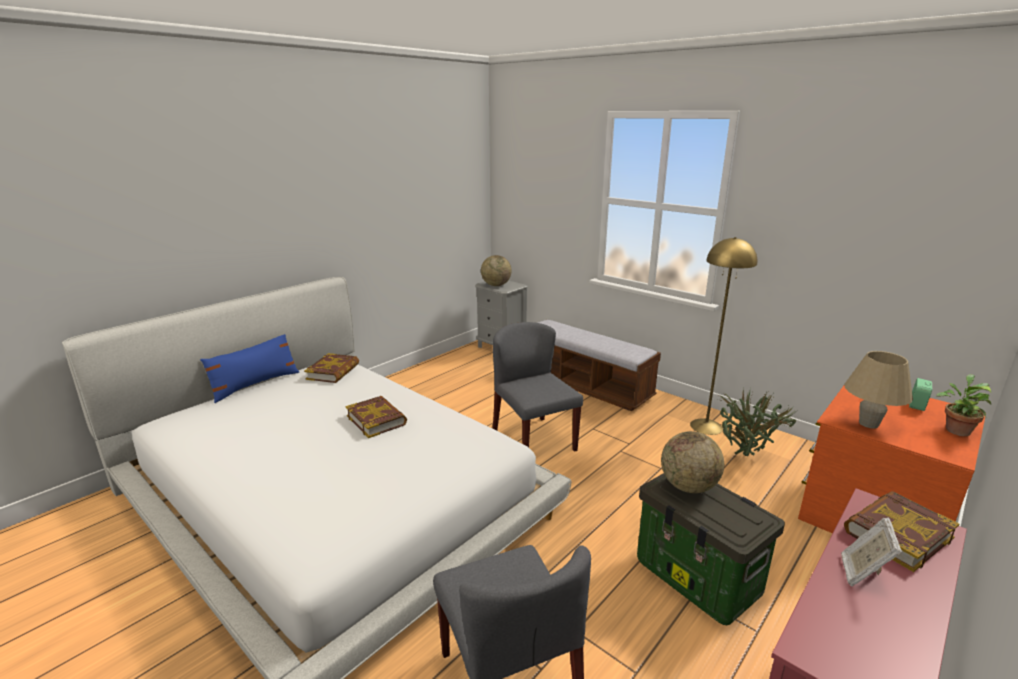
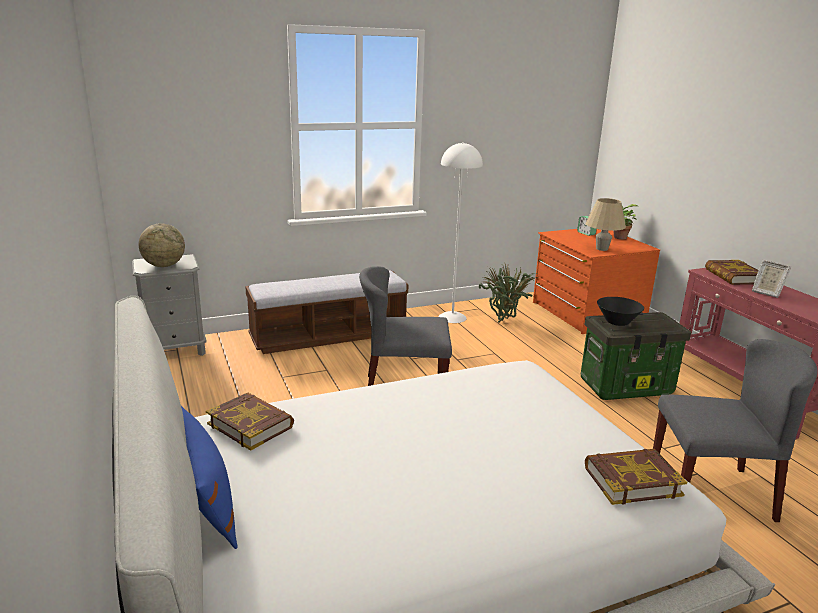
camera: 65 degrees left, 0 degrees up
book [346,396,407,438] -> book moved to [585,449,687,505]
globe [661,431,724,493] -> black bowl [597,297,644,326]
yellow floor lamp [690,237,757,435] -> white floor lamp [439,142,483,323]

